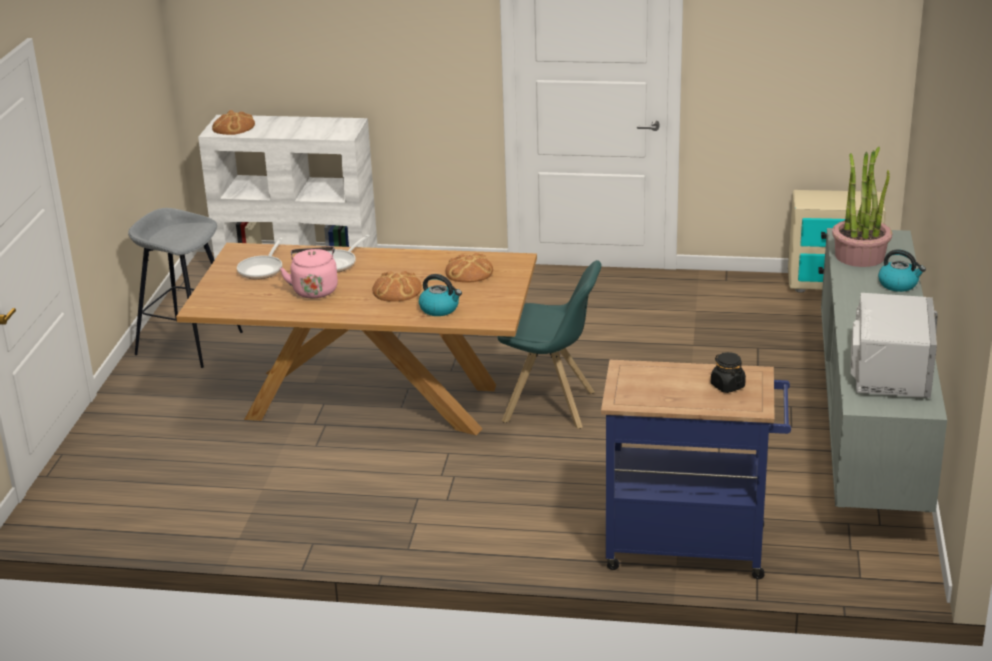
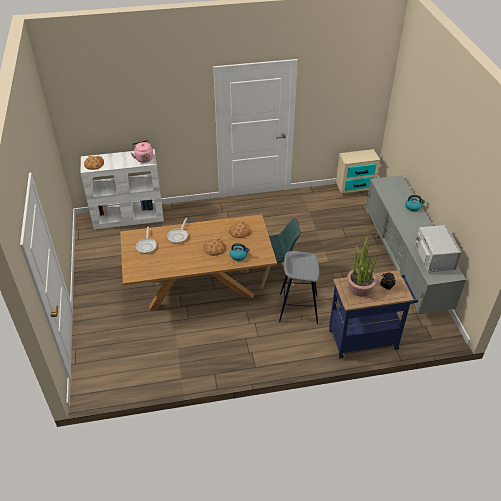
camera: 20 degrees left, 15 degrees up
grey stool [128,208,243,368] -> grey stool moved to [279,251,319,324]
pink kettle [280,247,338,298] -> pink kettle moved to [131,140,153,163]
potted plant [832,147,892,267] -> potted plant moved to [347,237,378,297]

